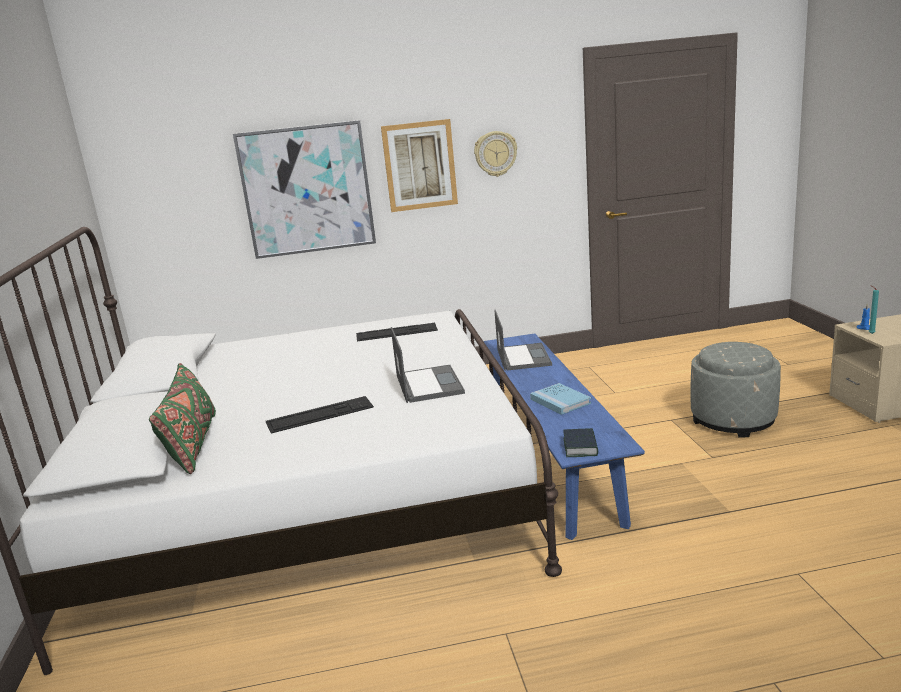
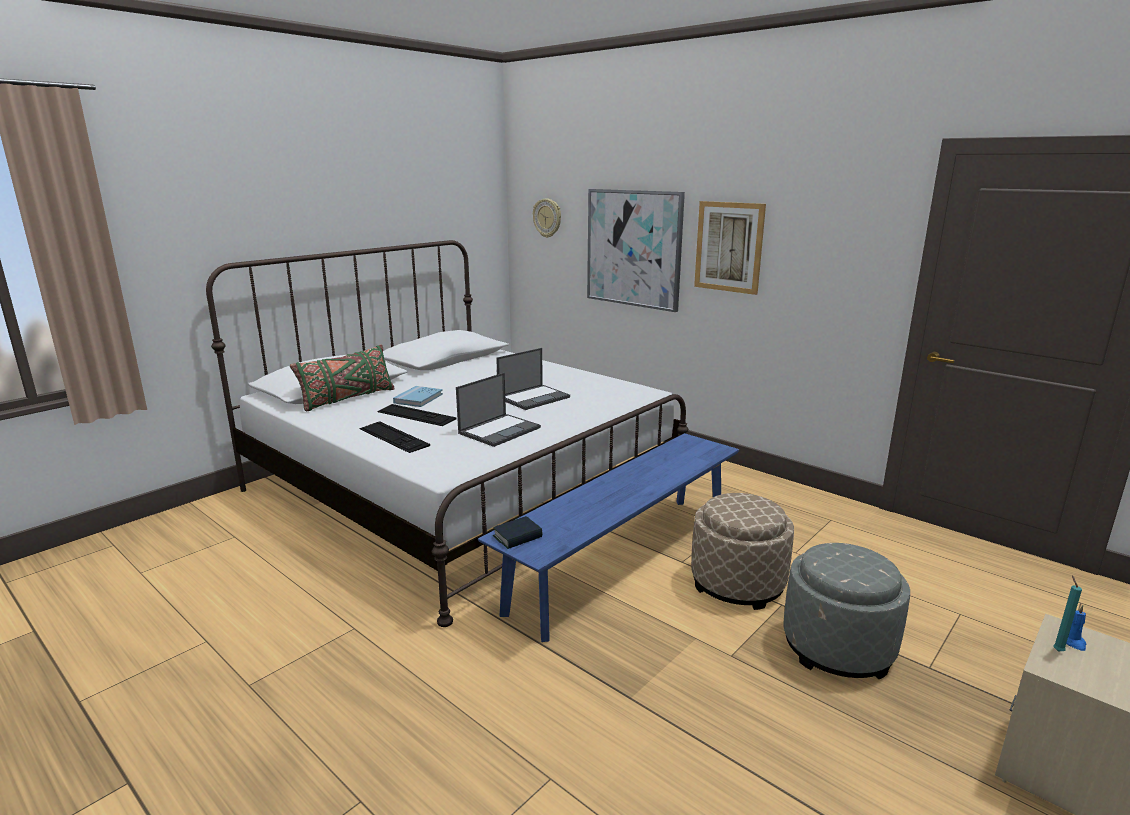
camera: 50 degrees right, 0 degrees up
keyboard [356,323,438,342] -> keyboard moved to [359,421,430,453]
wall clock [474,131,517,177] -> wall clock moved to [533,198,561,238]
laptop [494,310,552,371] -> laptop moved to [496,348,570,410]
blue book [530,383,591,415] -> blue book moved to [393,386,443,407]
none -> beige ottoman [691,493,794,610]

